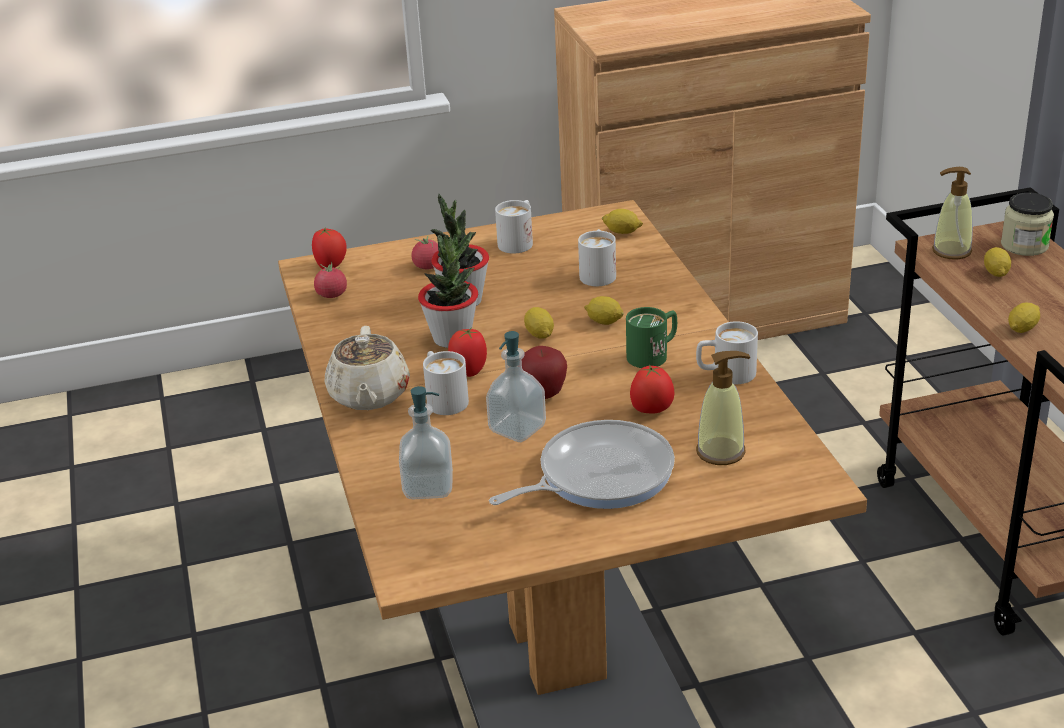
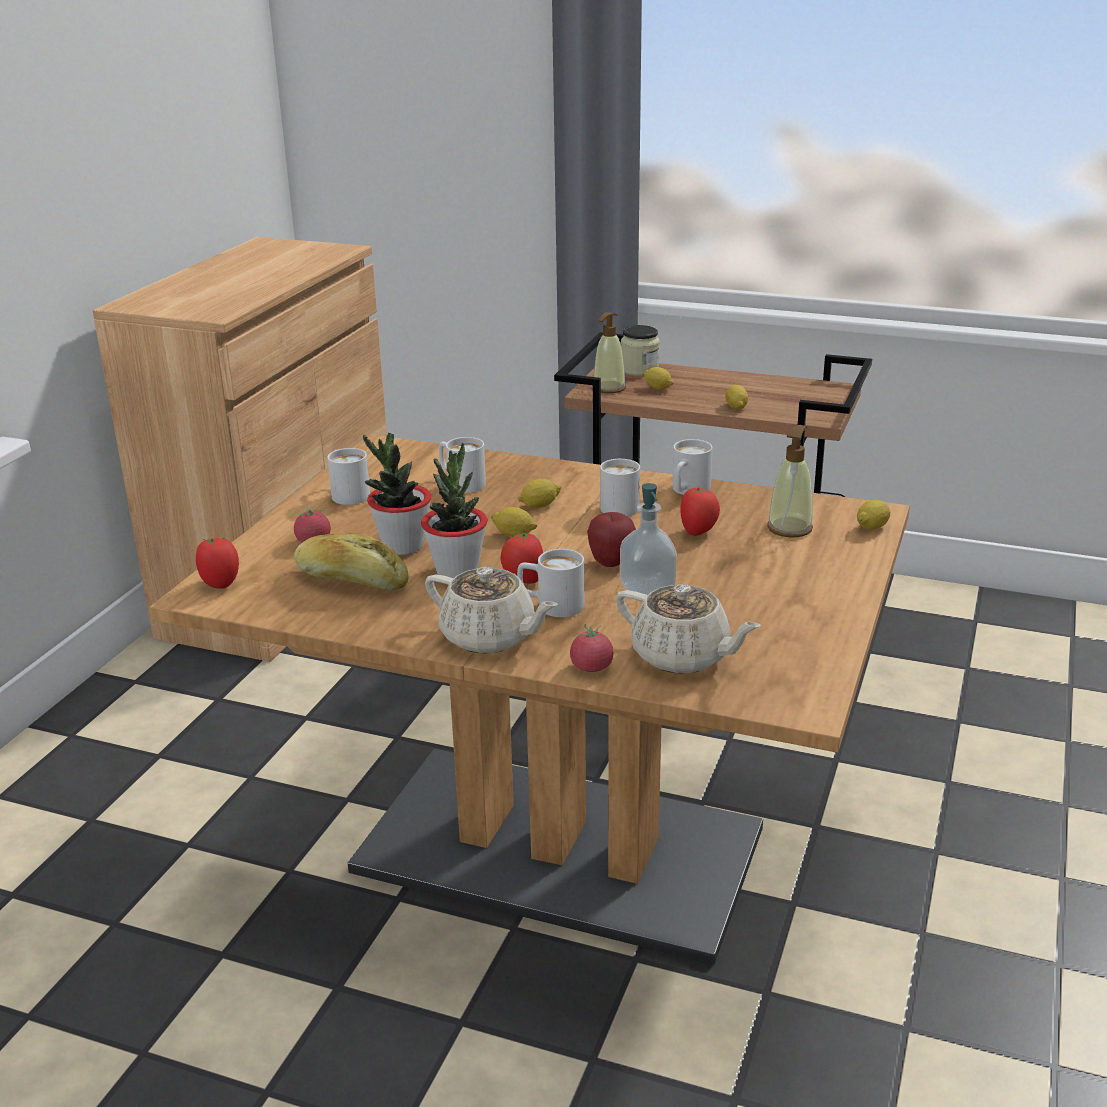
camera: 55 degrees left, 5 degrees down
tomato [314,261,347,298] -> tomato moved to [570,624,614,672]
soap dispenser [399,386,453,499] -> beige teapot [616,584,761,673]
frying pan [489,420,675,509] -> none
lemon [602,209,643,234] -> lemon moved to [857,500,890,530]
green mug [626,307,677,368] -> white mug [600,458,640,517]
none -> bread [294,533,409,590]

